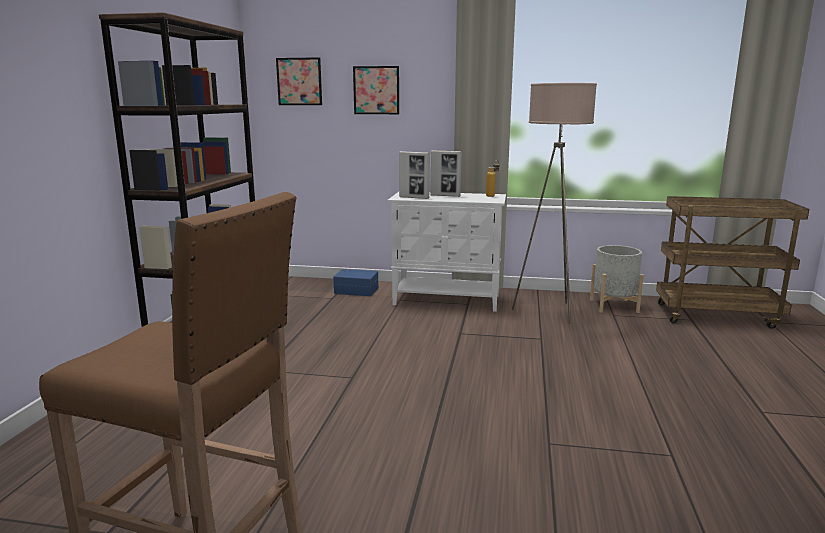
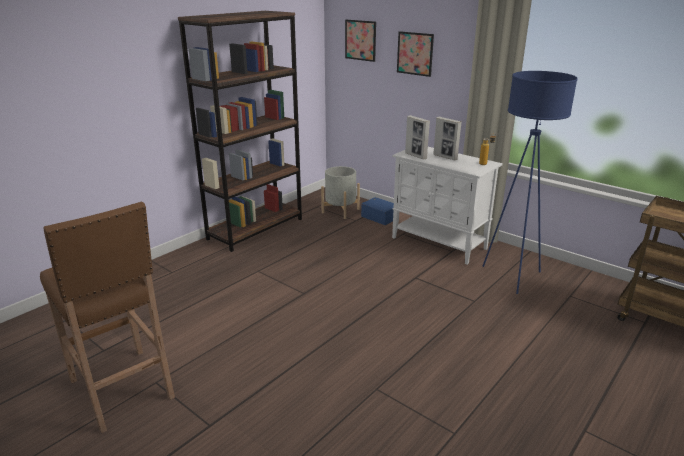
camera: 30 degrees right, 10 degrees up
beige floor lamp [512,83,597,324] -> blue floor lamp [483,71,578,294]
grey planter [590,245,644,313] -> grey planter moved to [321,166,360,219]

